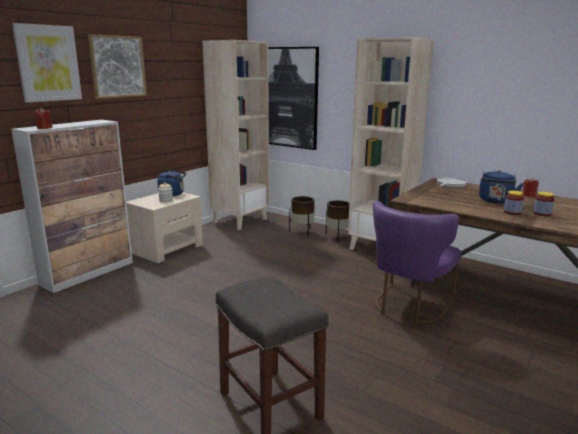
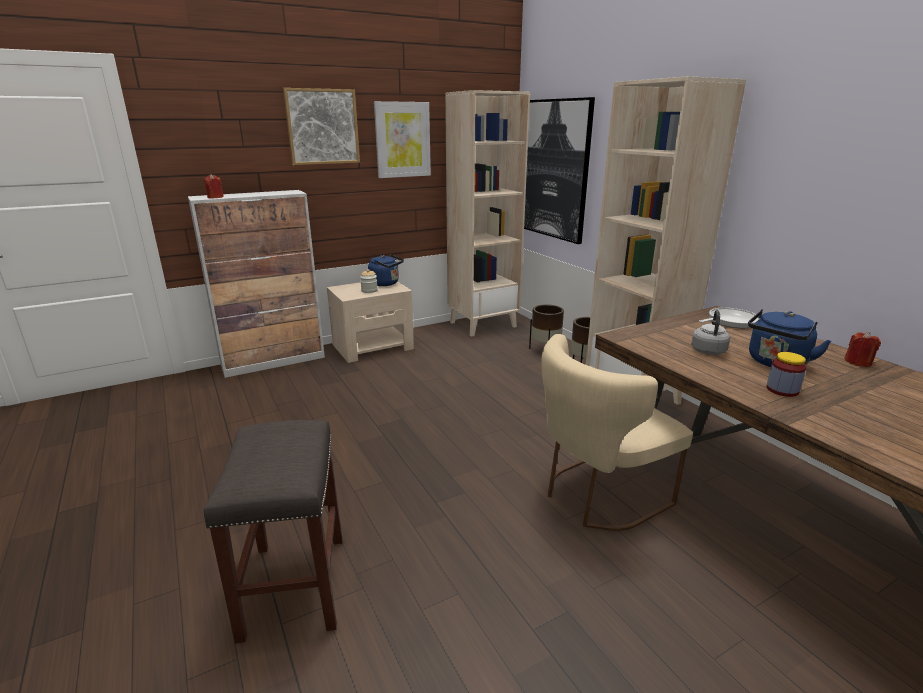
camera: 25 degrees right, 5 degrees up
picture [12,23,82,103] -> picture moved to [374,101,431,178]
purple chair [373,201,462,324] -> beige chair [541,334,693,531]
jar [533,192,554,216] -> none
none -> grey kettle [691,310,730,355]

